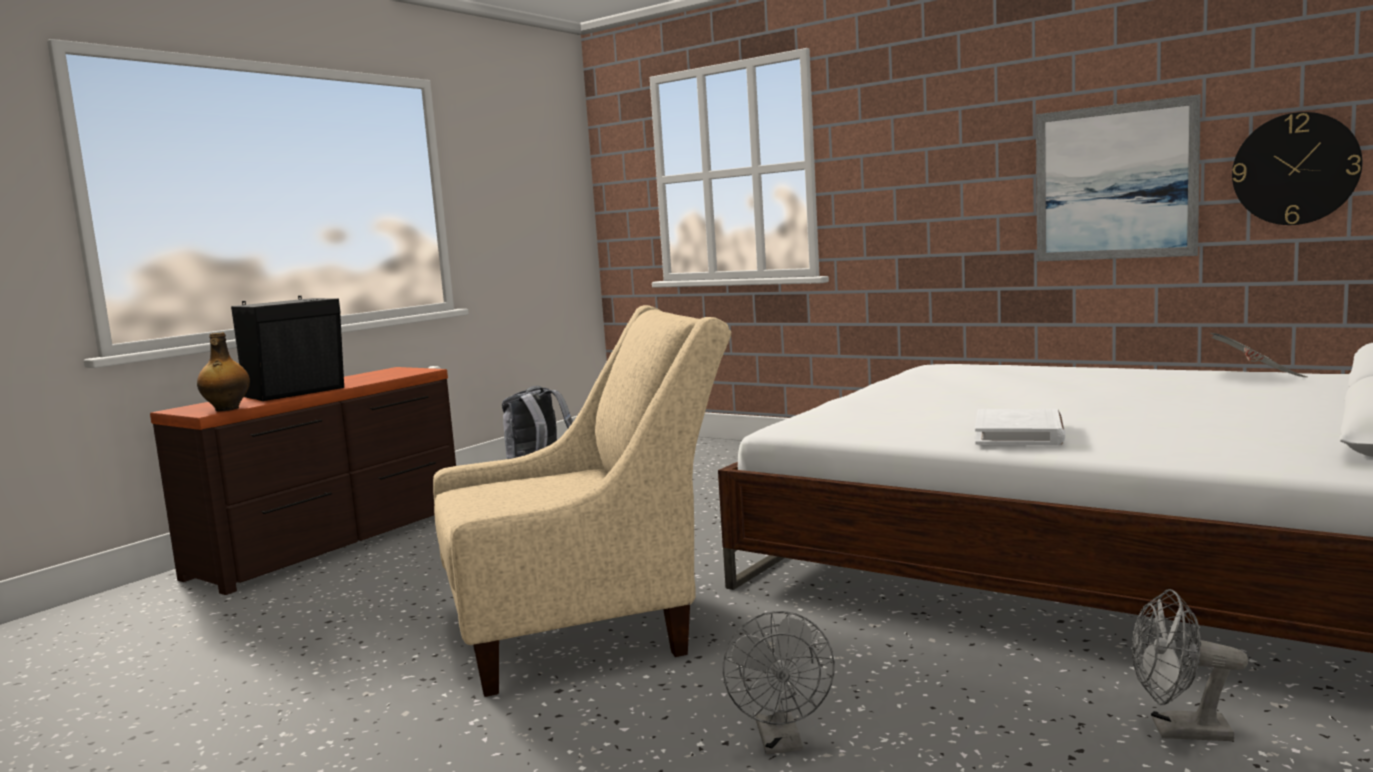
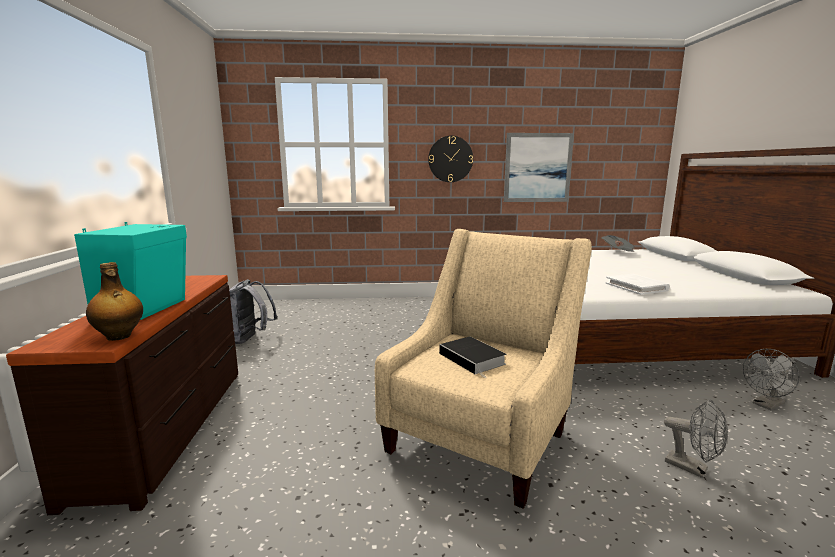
camera: 40 degrees left, 5 degrees up
black speaker [231,296,344,401] -> turquoise speaker [74,222,187,320]
wall clock [1232,112,1362,225] -> wall clock moved to [428,136,473,182]
none -> book [439,336,506,378]

